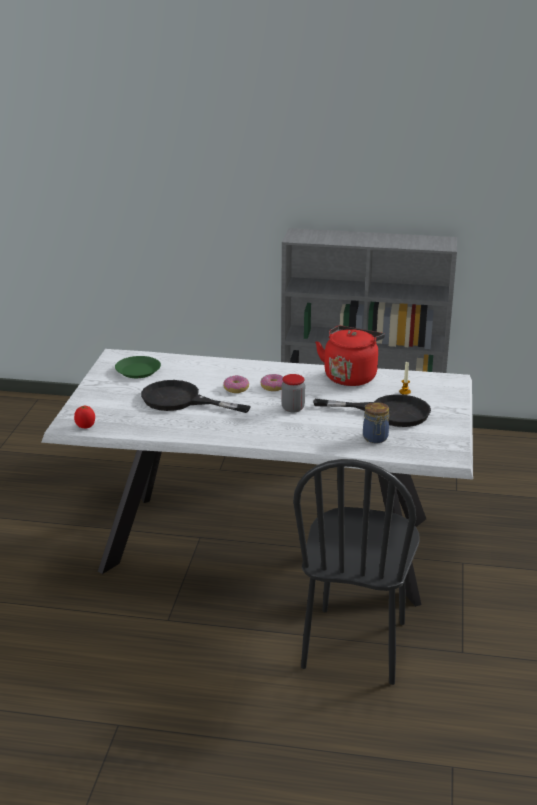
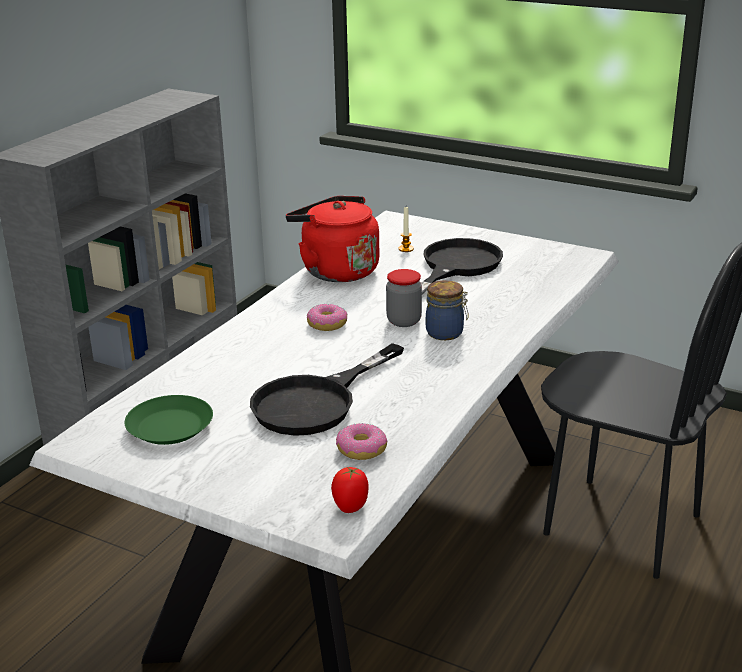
camera: 70 degrees left, 0 degrees up
donut [223,375,249,393] -> donut moved to [336,423,388,460]
jar [363,402,389,443] -> jar moved to [426,280,468,340]

